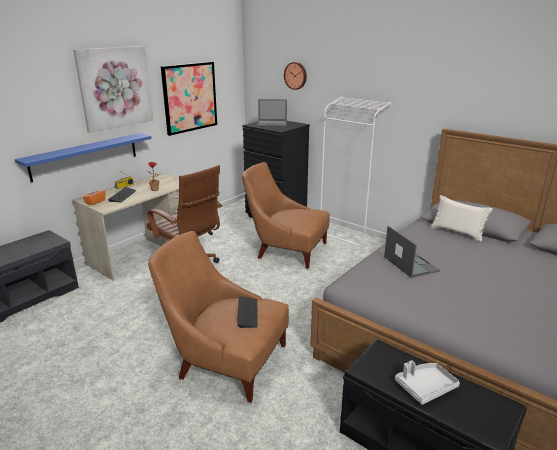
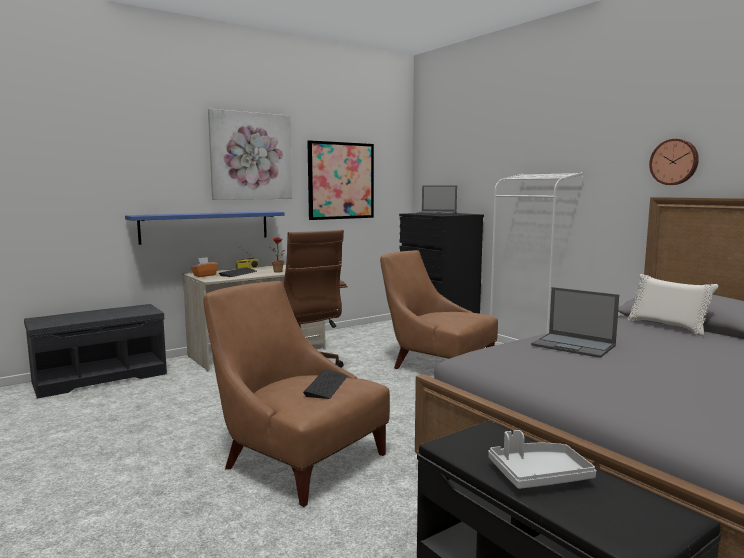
camera: 15 degrees right, 15 degrees down
wall clock [284,62,307,90] -> wall clock moved to [649,139,699,185]
laptop [384,226,440,278] -> laptop turned 135 degrees clockwise [531,287,619,358]

